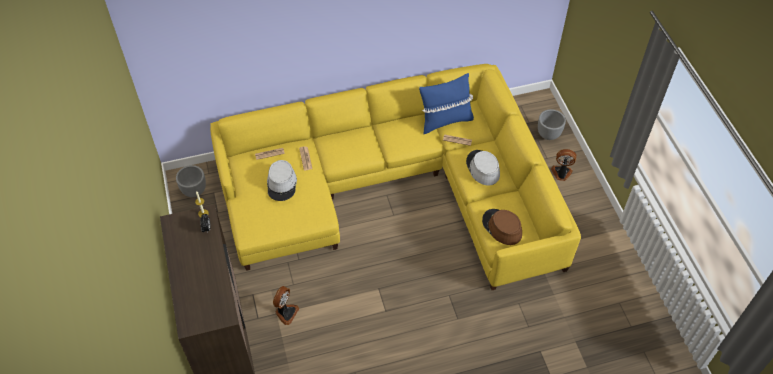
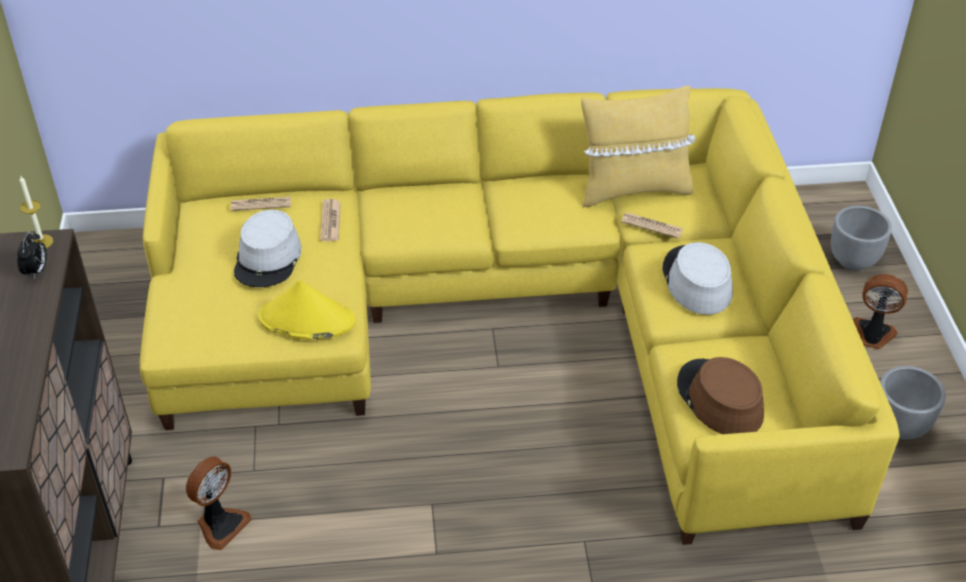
camera: 10 degrees right, 10 degrees down
grey planter [176,165,206,197] -> grey planter moved to [880,366,946,440]
blue pillow [419,73,474,134] -> yellow pillow [581,86,695,207]
none -> yellow hat [258,280,356,340]

